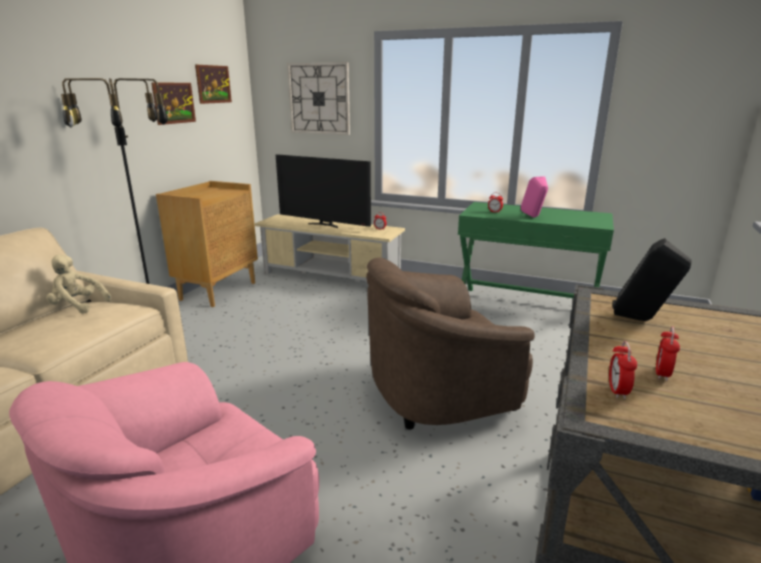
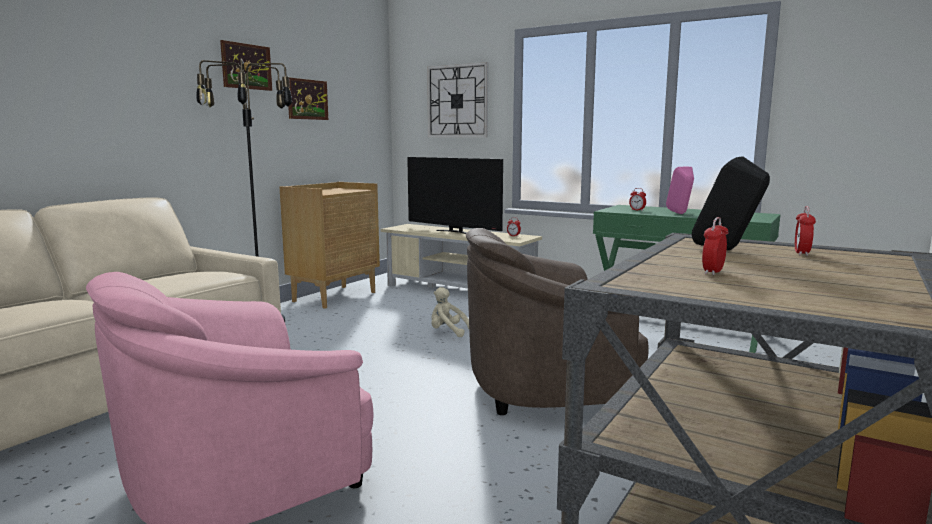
camera: 10 degrees right, 10 degrees down
beige plush toy [46,255,111,314] -> beige plush toy moved to [431,287,469,337]
picture [195,65,232,104] -> picture moved to [220,40,272,91]
alarm clock [609,341,637,399] -> alarm clock moved to [795,206,816,256]

